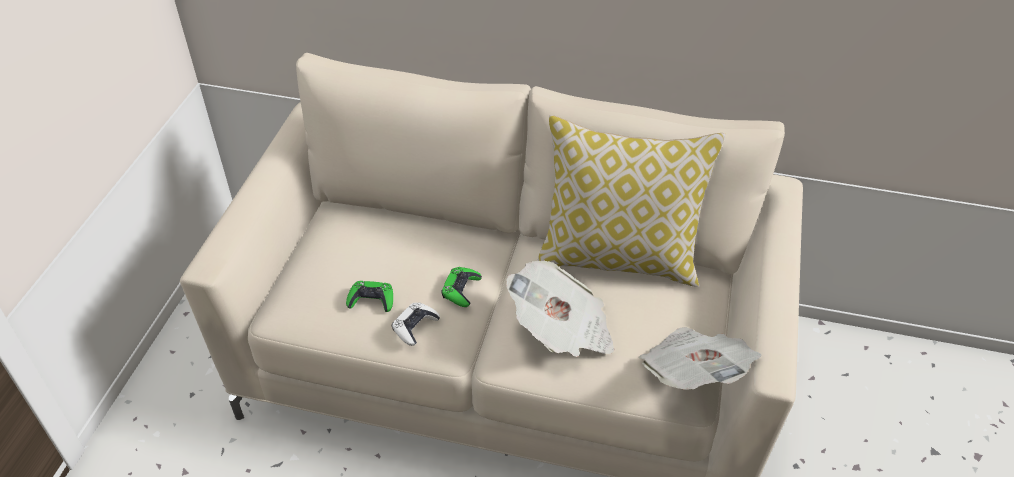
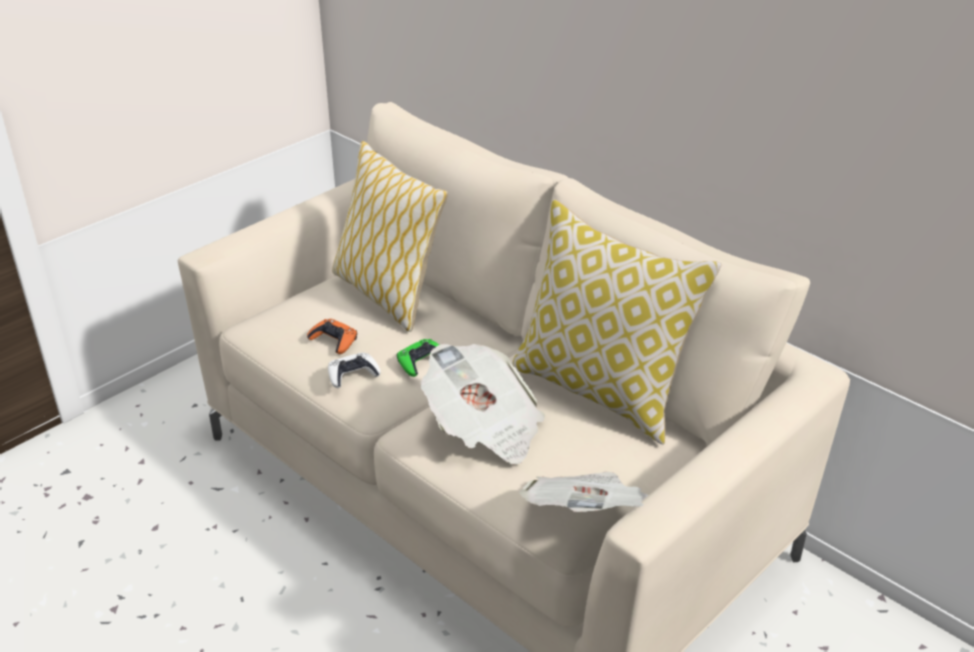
camera: 30 degrees right, 10 degrees down
green game controller [346,281,393,312] -> orange game controller [307,319,357,354]
none -> pillow [332,141,448,332]

